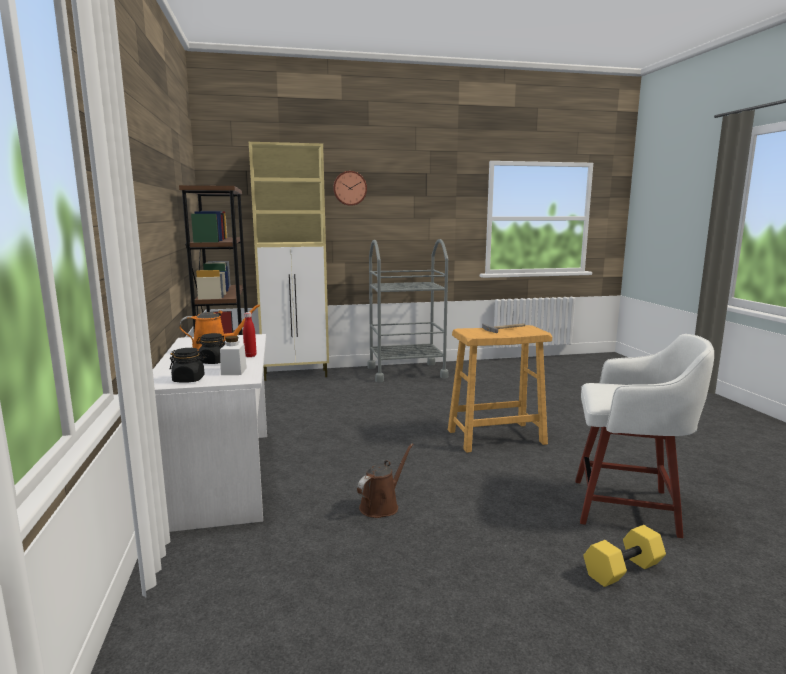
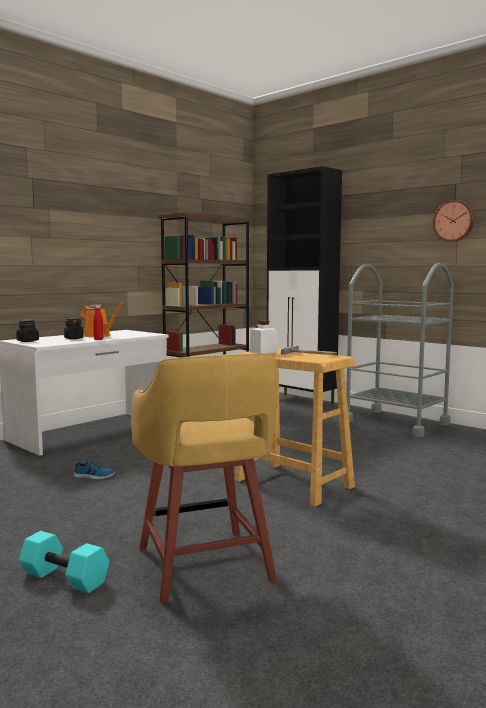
camera: 55 degrees right, 5 degrees down
white jar [220,336,247,375] -> white jar moved to [250,320,278,353]
beige cabinet [249,142,329,381] -> black cabinet [267,166,342,404]
wall clock [333,171,367,206] -> wall clock moved to [433,200,474,242]
brown watering can [357,443,414,518] -> shoe [74,456,115,479]
white stool [575,334,714,538] -> yellow stool [131,353,277,603]
yellow dumbbell [583,525,666,587] -> turquoise dumbbell [19,531,109,593]

